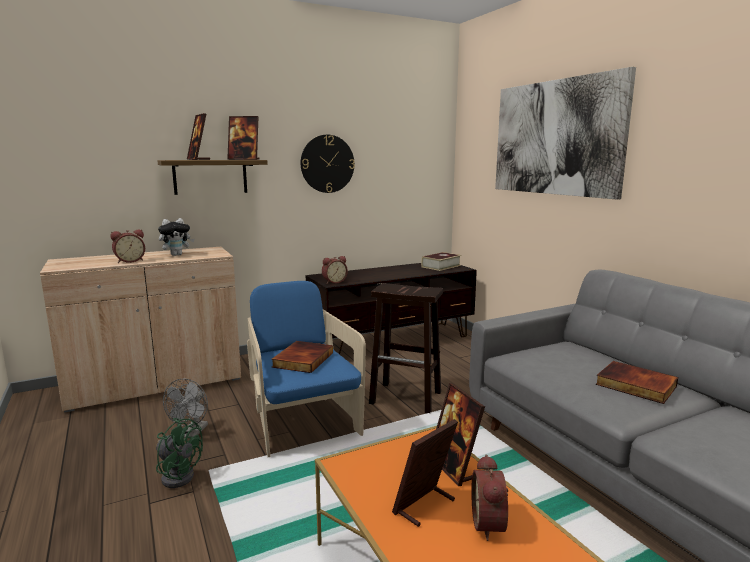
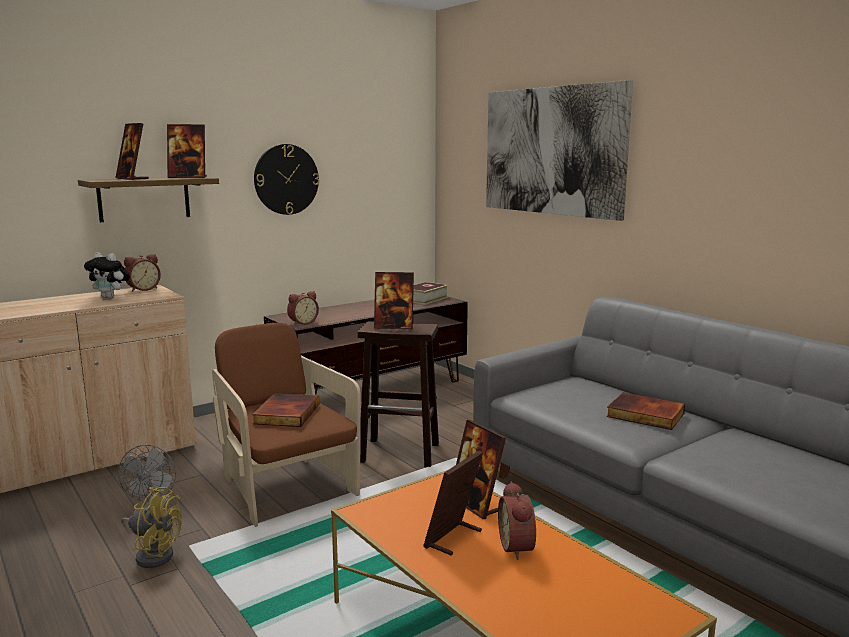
camera: 10 degrees left, 0 degrees up
alarm clock [111,229,145,263] -> alarm clock moved to [124,254,161,292]
green fan [156,418,203,488] -> yellow fan [121,487,182,568]
plush toy [158,218,195,256] -> plush toy turned 60 degrees clockwise [84,252,130,299]
blue armchair [247,281,366,457] -> brown armchair [212,323,361,527]
none -> picture frame [374,272,414,329]

